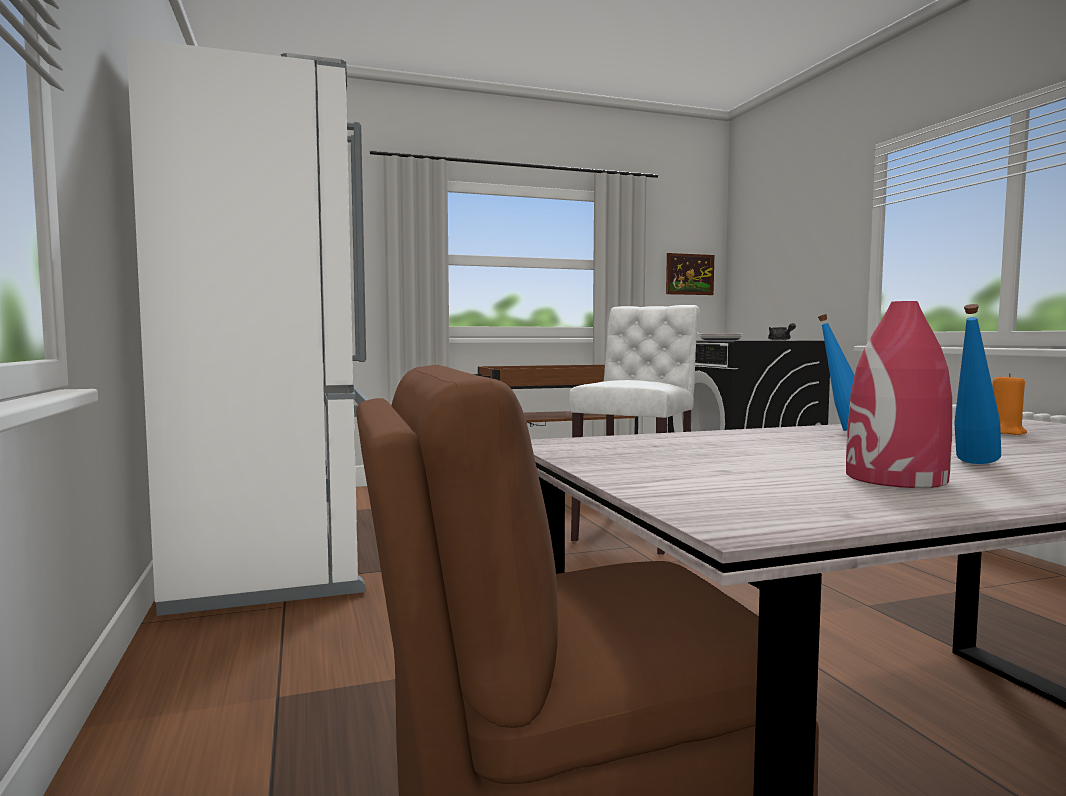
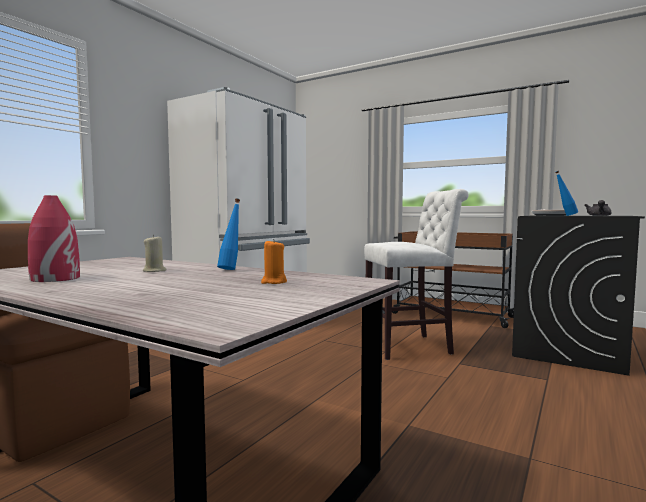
camera: 50 degrees right, 0 degrees up
picture [666,253,714,295] -> none
blue bottle [954,304,1001,464] -> blue bottle moved to [555,171,578,216]
none -> beige candle [143,235,166,272]

